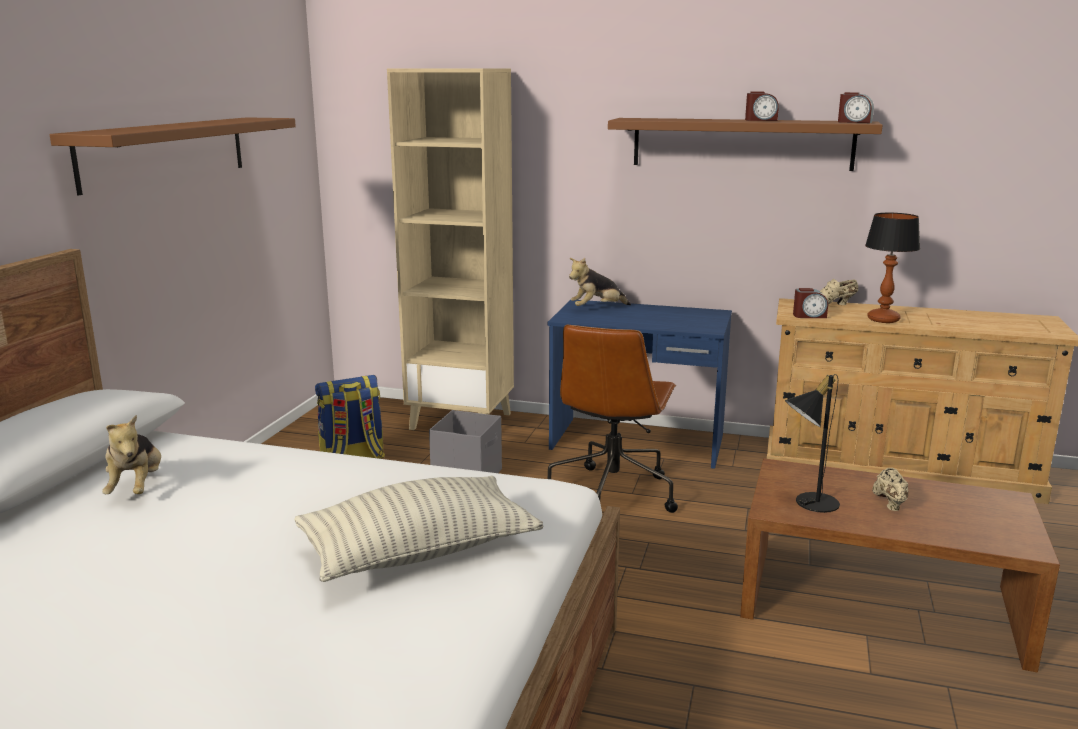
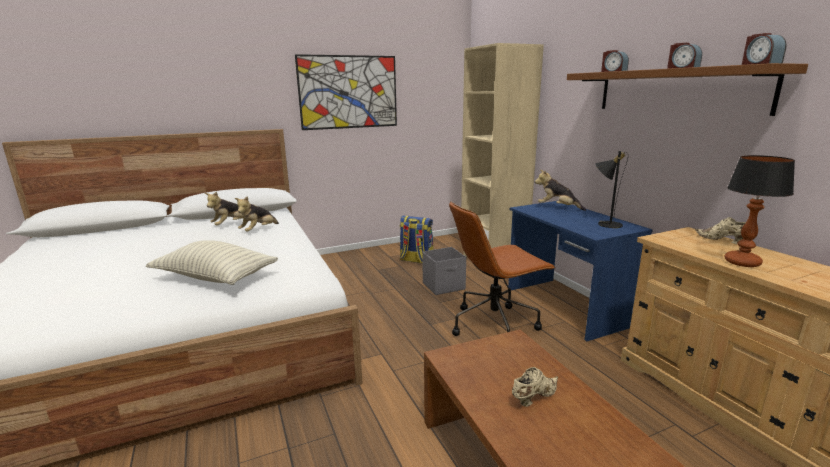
camera: 50 degrees right, 0 degrees up
brown shelf [49,117,296,196] -> picture [295,54,397,130]
black table lamp [785,374,840,513] -> black table lamp moved to [595,151,628,228]
alarm clock [793,288,828,318] -> alarm clock moved to [601,50,629,72]
none -> plush toy [235,196,279,232]

